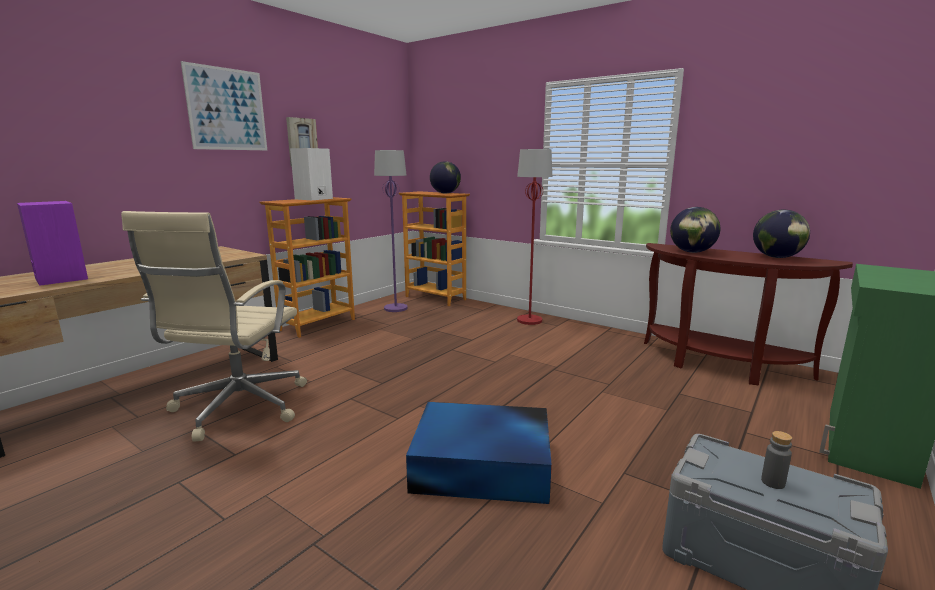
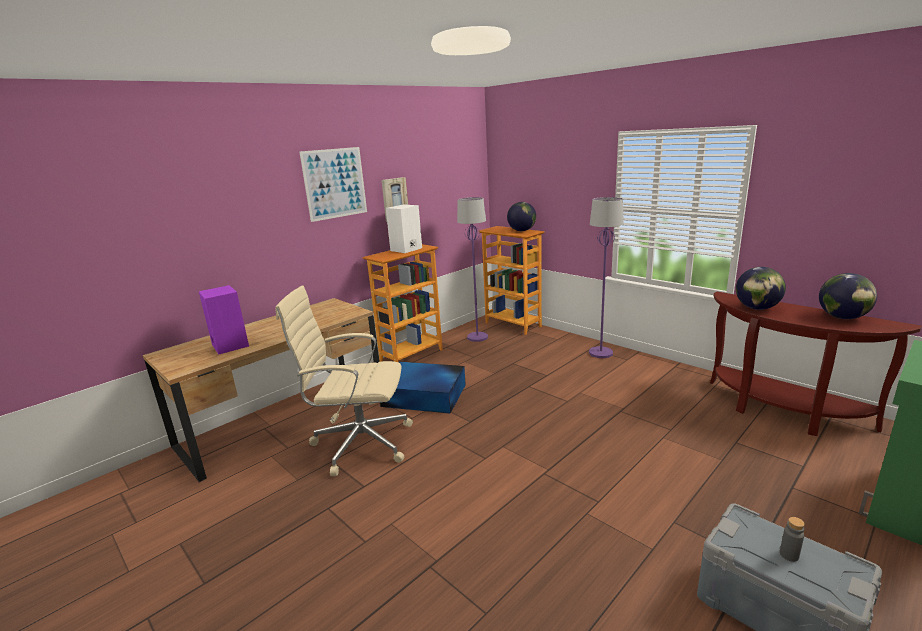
camera: 10 degrees right, 5 degrees up
beige office chair [121,211,307,442] -> beige office chair turned 75 degrees clockwise [275,285,413,476]
blue storage box [406,402,552,504] -> blue storage box moved to [380,362,466,413]
red floor lamp [517,149,552,325] -> purple floor lamp [589,197,624,358]

